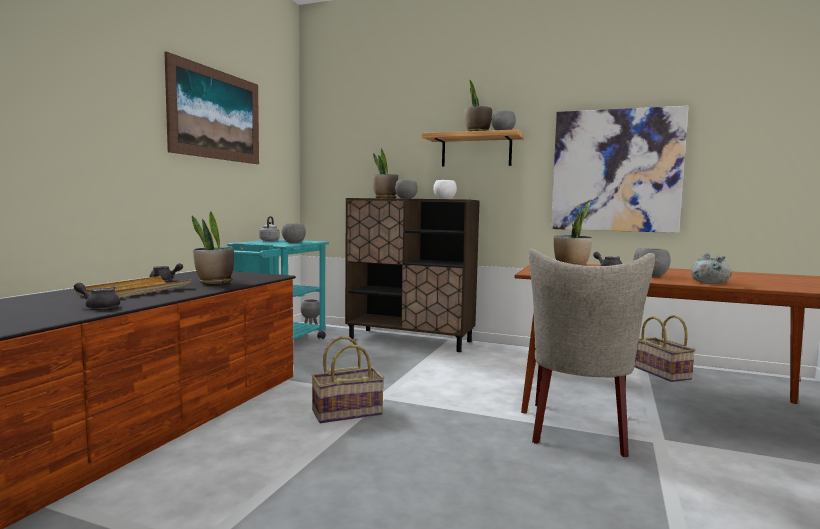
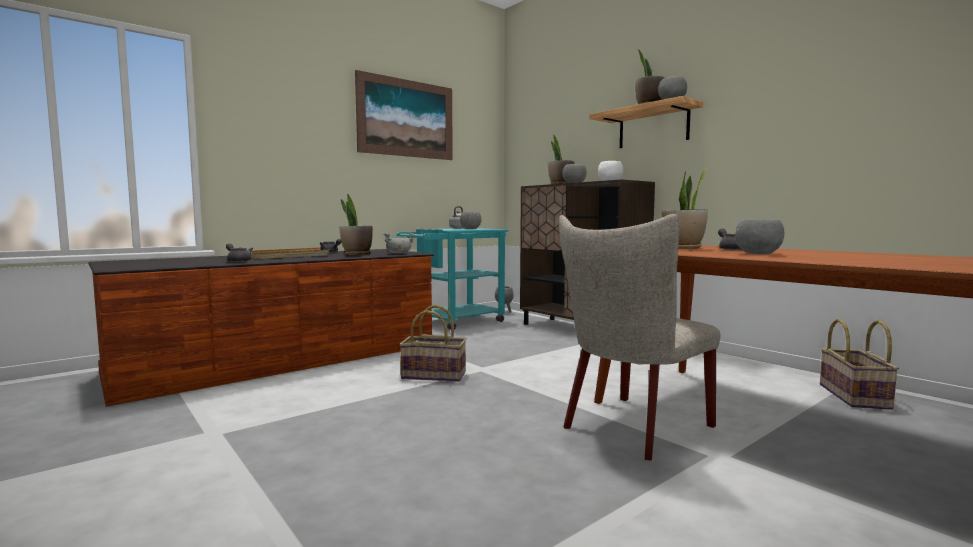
camera: 30 degrees right, 0 degrees up
picture [551,106,689,233] -> none
grey cooking pot [691,253,732,284] -> grey cooking pot moved to [383,232,415,254]

